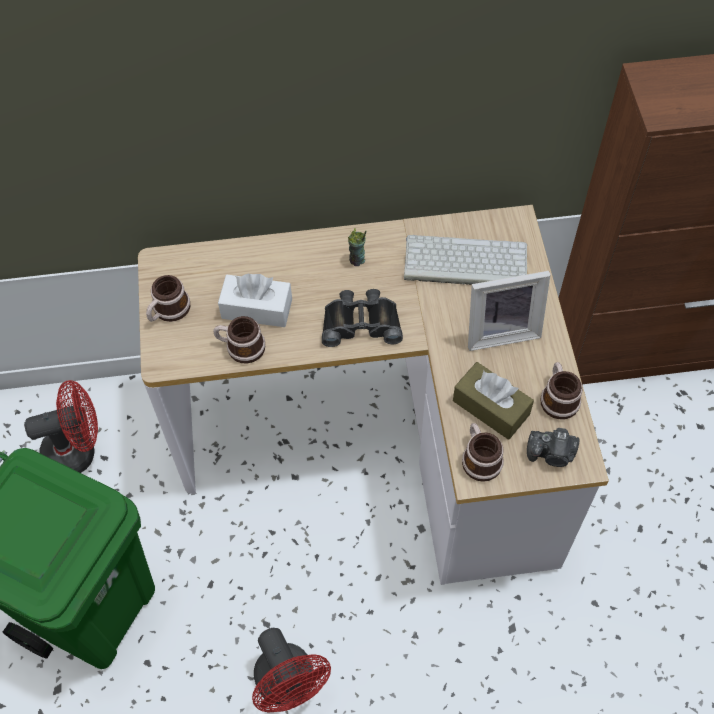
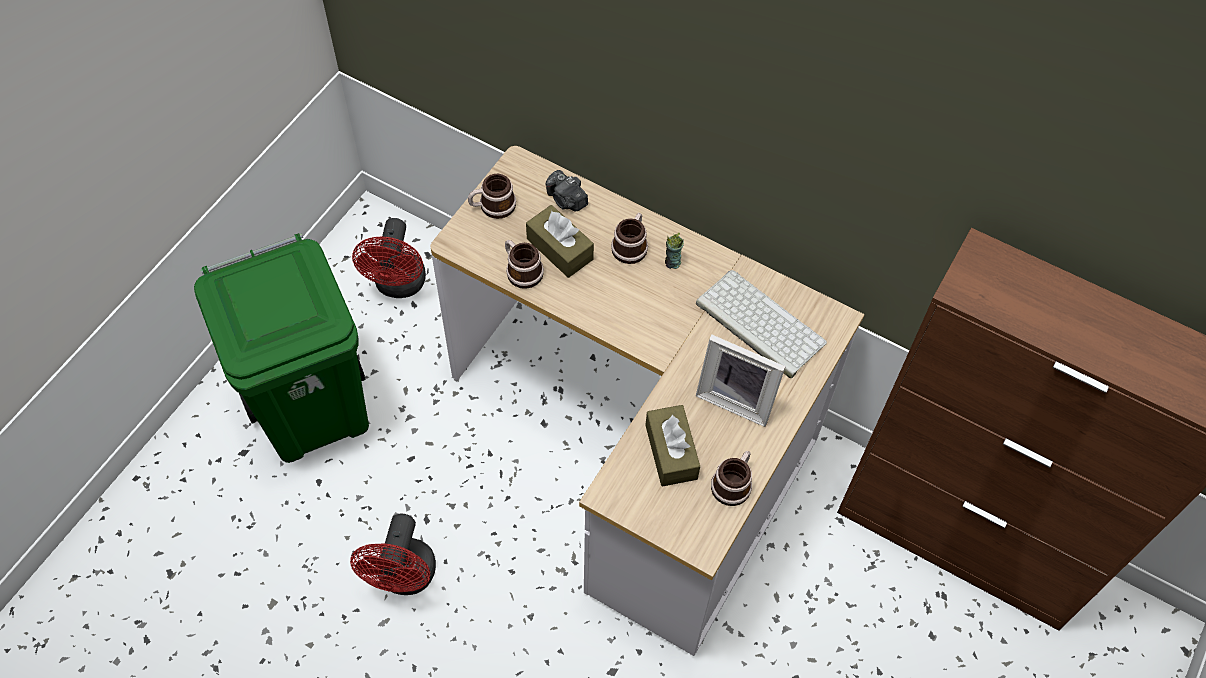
camera: 35 degrees right, 0 degrees up
red fan [24,380,98,473] -> red fan turned 75 degrees clockwise [352,218,426,298]
white tissue box [218,274,292,327] -> brown tissue box [526,205,594,278]
black binoculars [322,289,403,347] -> none
mug [462,423,504,482] -> mug moved to [611,213,648,264]
camera [527,428,580,467] -> camera moved to [546,170,588,211]

